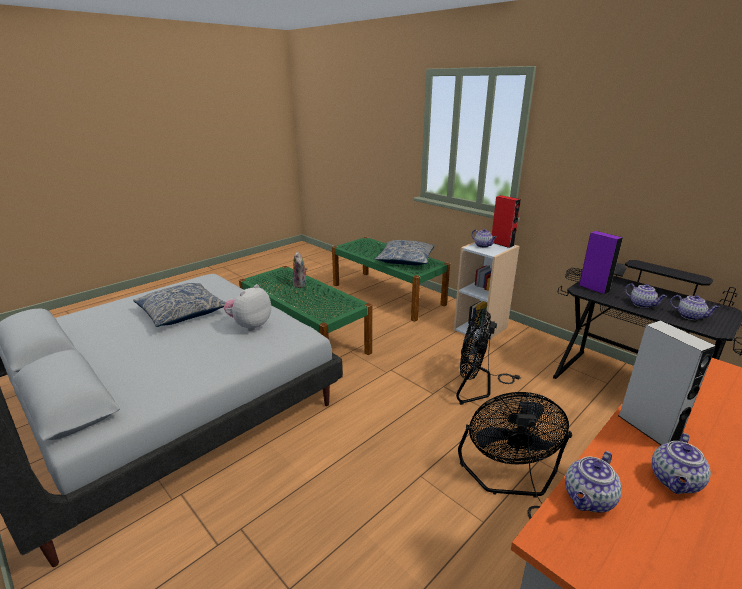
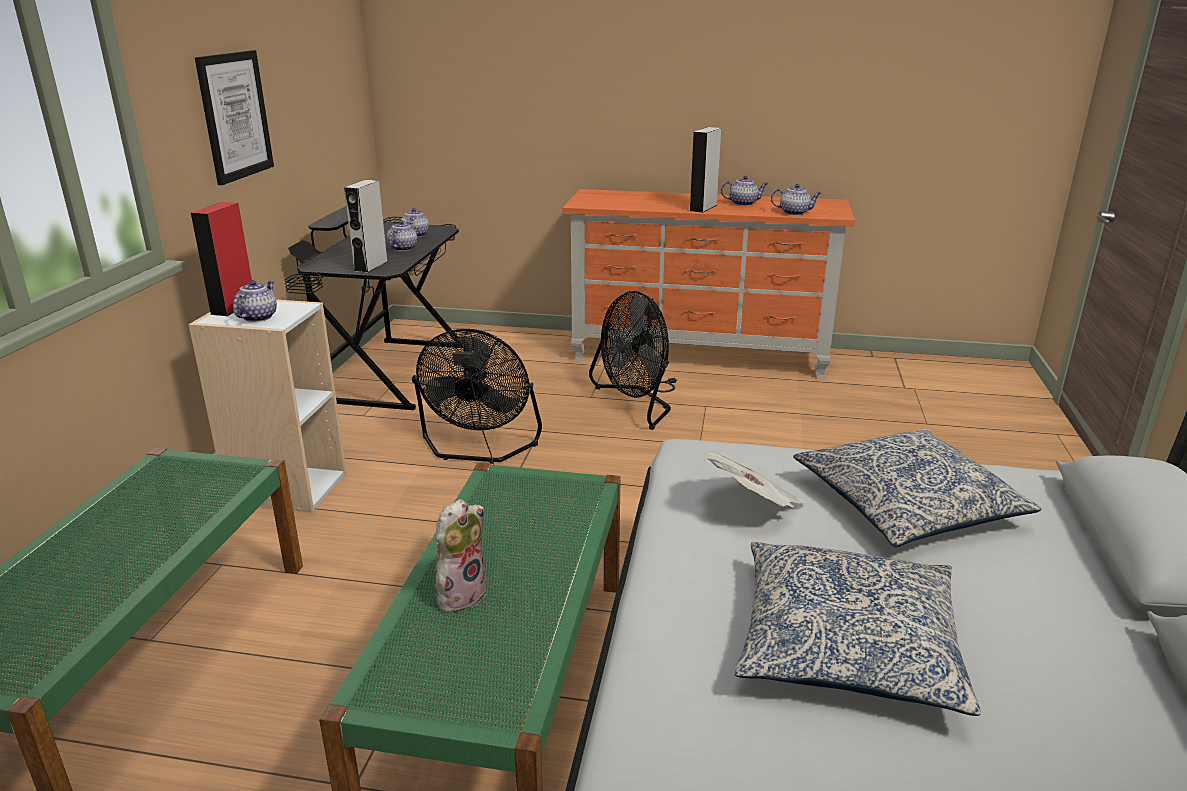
camera: 125 degrees left, 0 degrees up
plush toy [224,284,271,331] -> newspaper [702,451,807,508]
pillow [375,240,435,265] -> pillow moved to [793,429,1041,547]
black fan [456,309,521,405] -> black fan turned 150 degrees counterclockwise [412,329,542,465]
purple speaker [579,231,623,295] -> grey speaker [344,180,387,273]
none -> picture [195,50,274,185]

